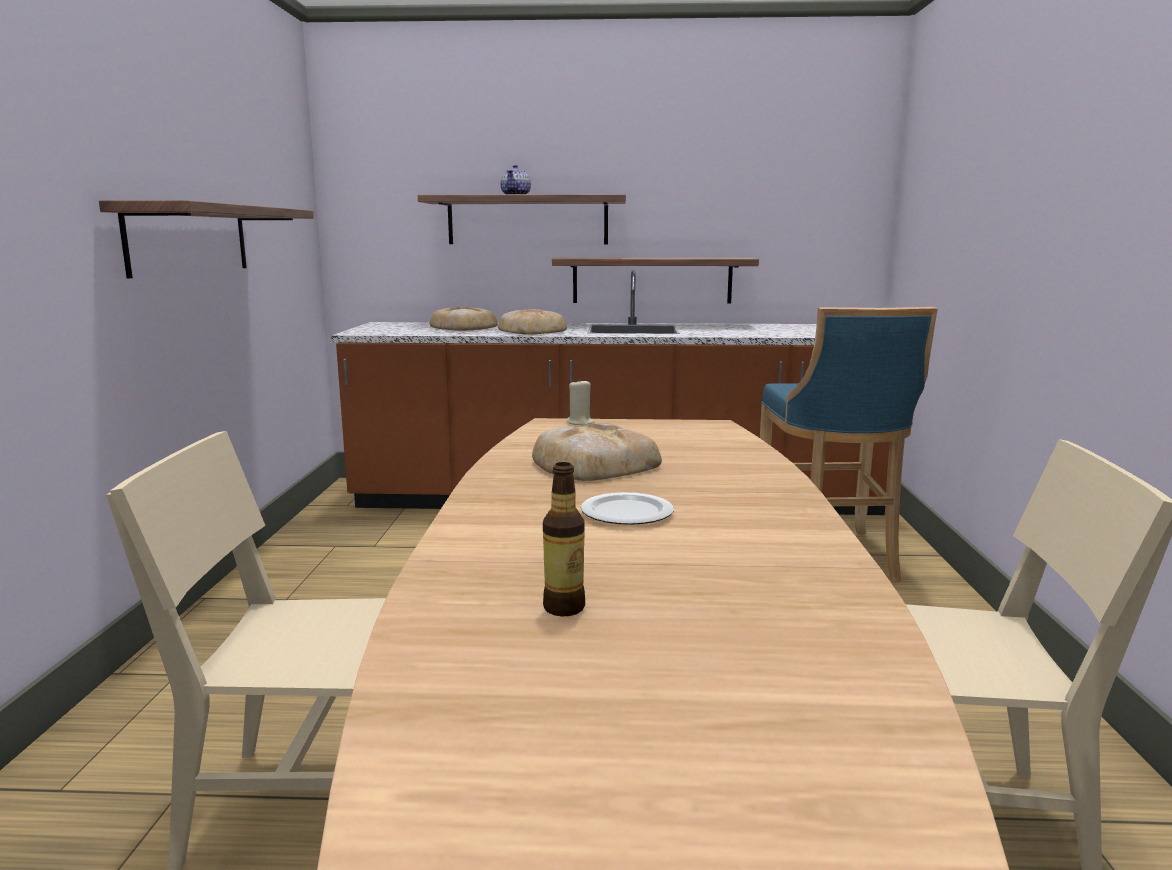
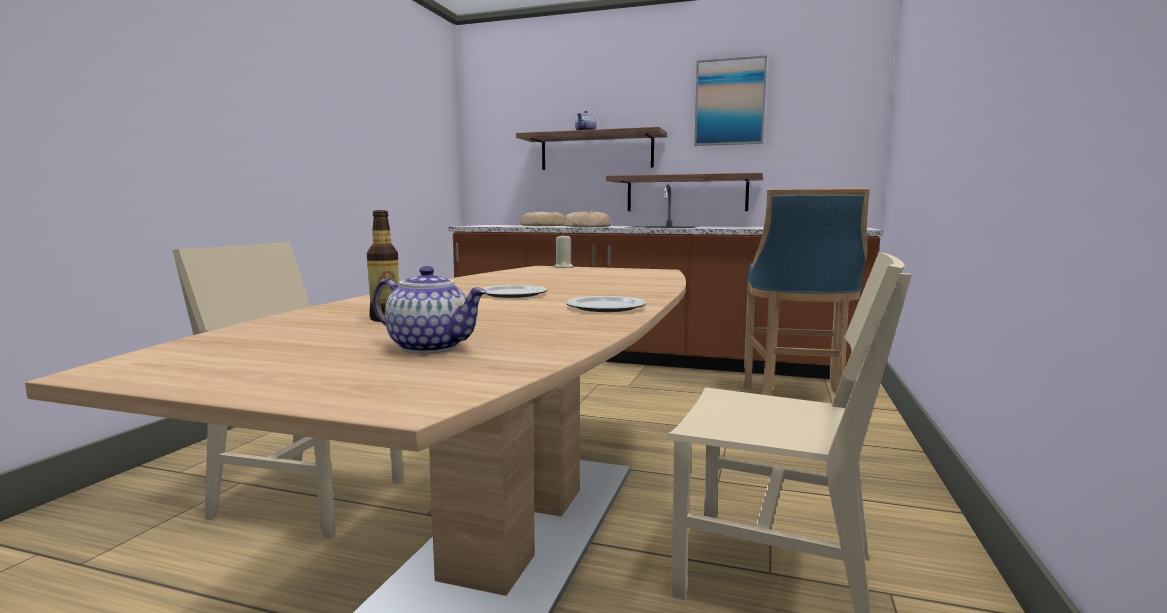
camera: 15 degrees right, 5 degrees down
shelf [99,200,314,279] -> none
bread [532,423,662,481] -> none
none -> teapot [373,266,487,354]
none -> plate [566,296,646,312]
none -> picture [694,55,767,146]

